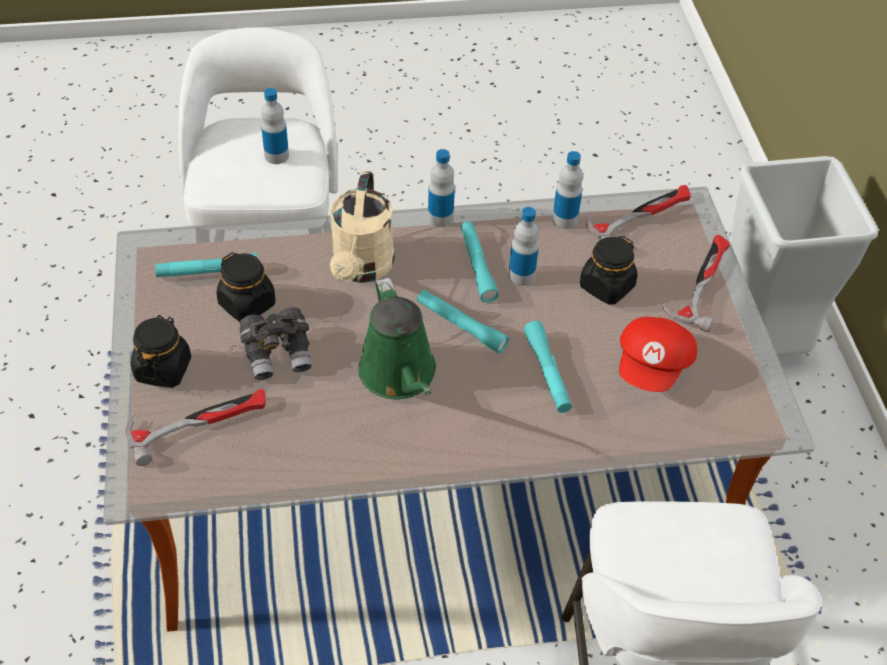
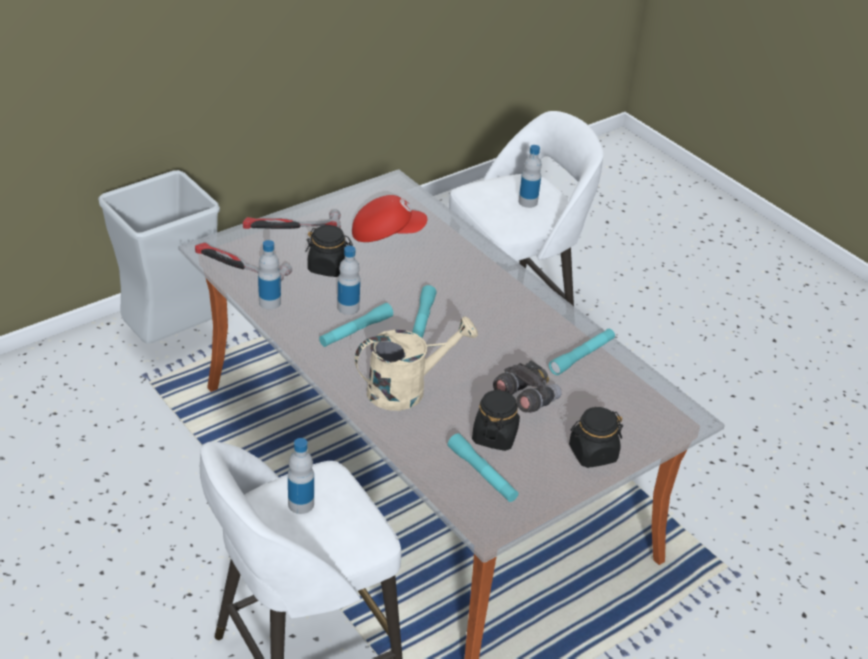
camera: 120 degrees left, 10 degrees down
hammer [125,389,266,466] -> none
green watering can [358,278,436,399] -> none
bottle [428,149,455,227] -> bottle moved to [518,145,542,208]
turquoise flashlight [524,321,572,413] -> turquoise flashlight moved to [549,329,615,375]

